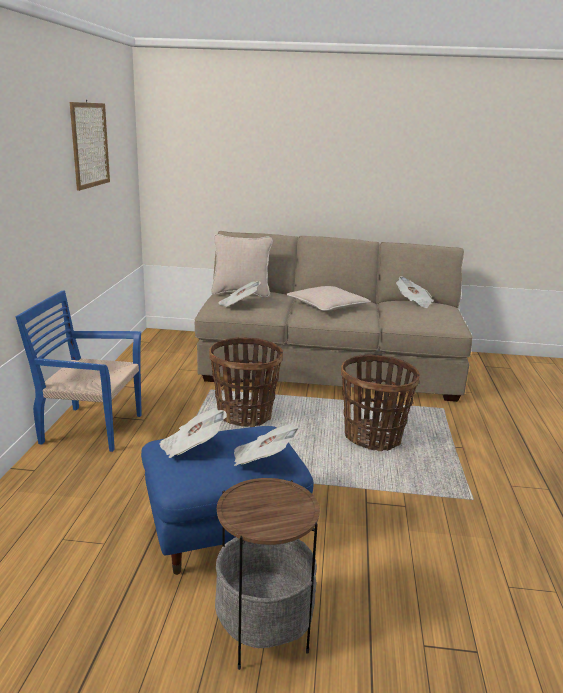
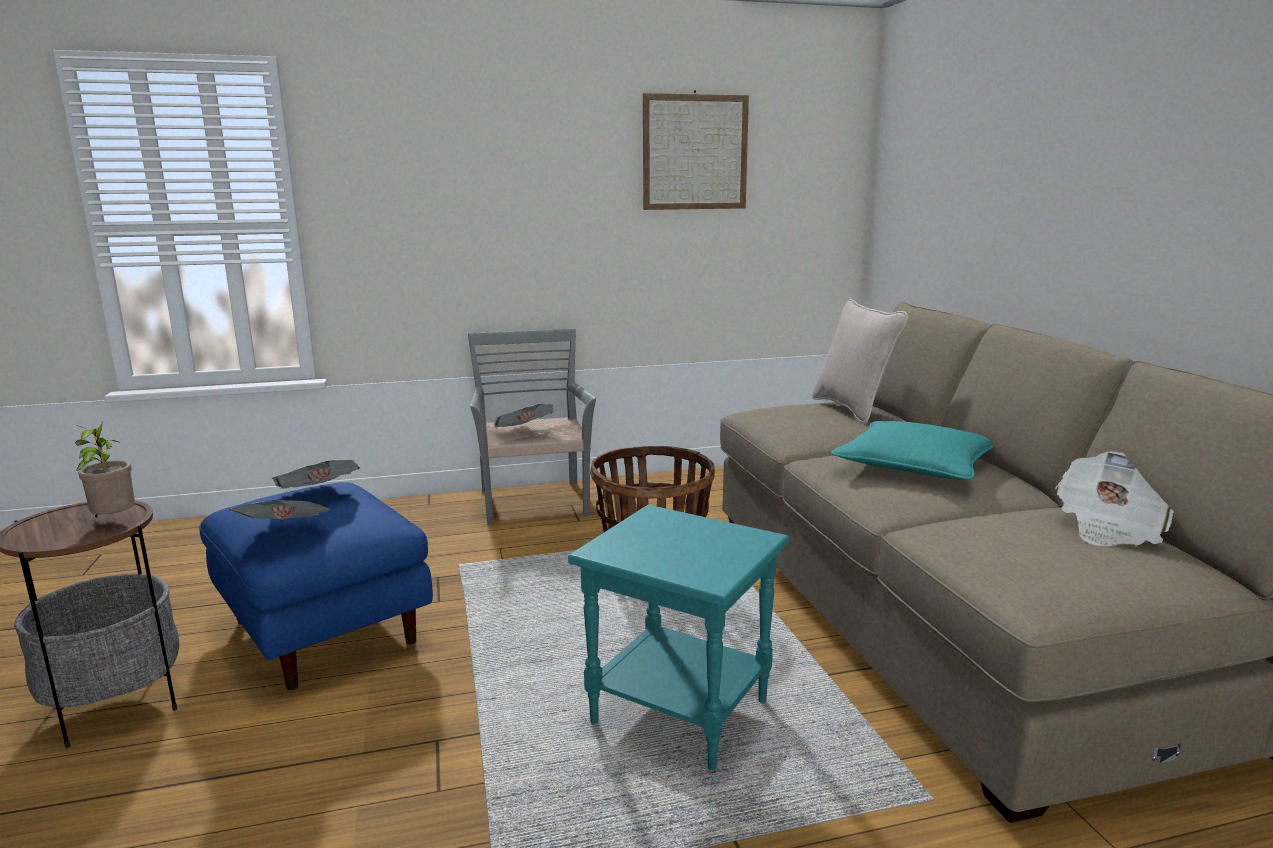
camera: 70 degrees right, 5 degrees down
blue armchair [16,290,142,452] -> grey armchair [468,329,596,526]
newspaper [218,281,261,307] -> newspaper moved to [494,404,554,427]
beige pillow [286,286,371,311] -> turquoise pillow [831,421,993,480]
basket [341,354,420,451] -> turquoise side table [568,505,789,770]
none -> potted plant [75,421,135,518]

